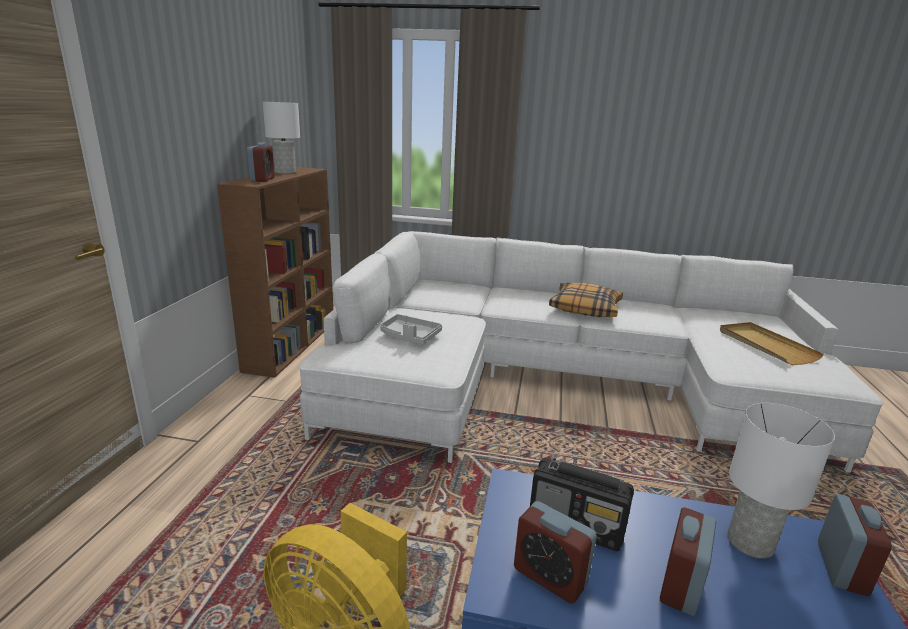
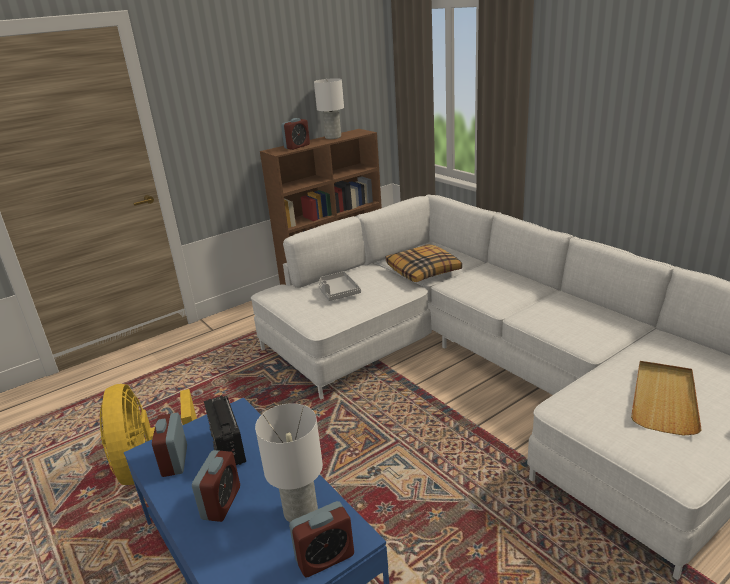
camera: 45 degrees right, 5 degrees up
pillow [549,283,623,317] -> pillow moved to [386,244,462,282]
alarm clock [660,507,716,616] -> alarm clock turned 120 degrees clockwise [192,450,240,522]

